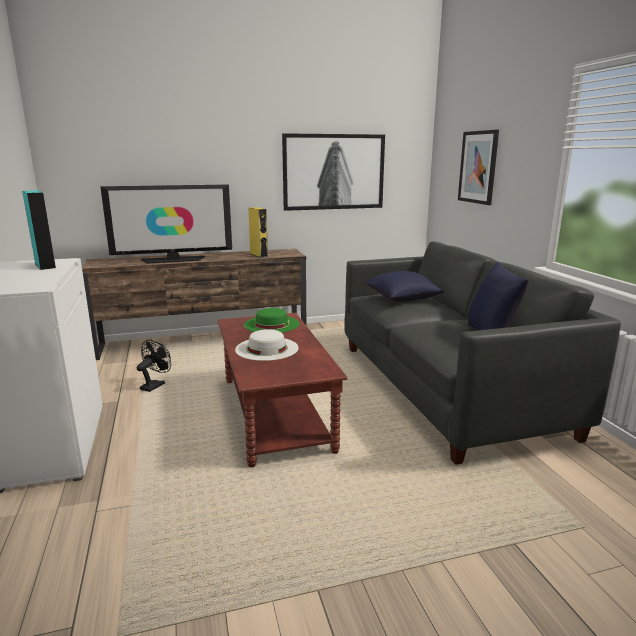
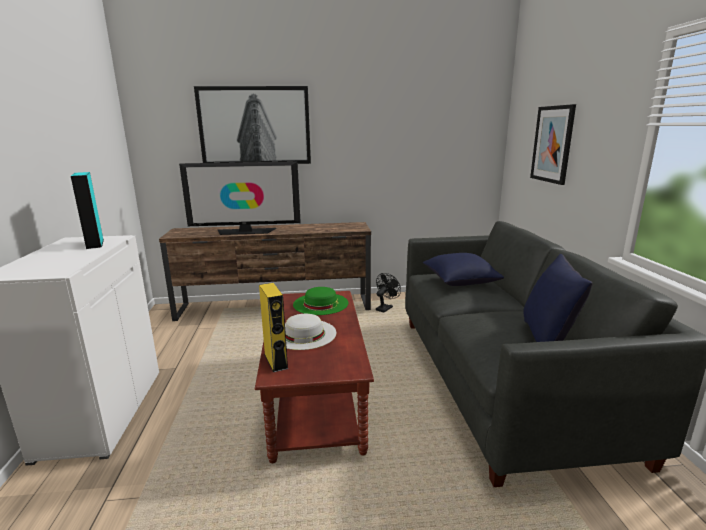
camera: 10 degrees right, 0 degrees up
black fan [137,340,171,392] -> black fan moved to [376,273,401,313]
yellow speaker [248,207,268,258] -> yellow speaker moved to [259,283,288,372]
picture [282,133,385,211] -> picture moved to [194,86,311,164]

